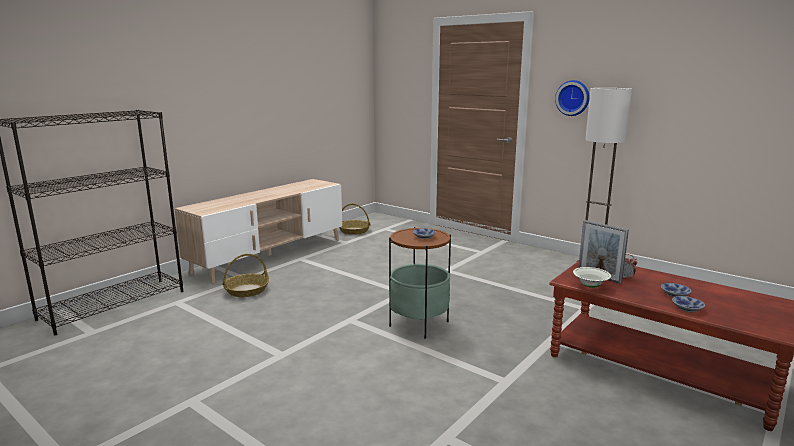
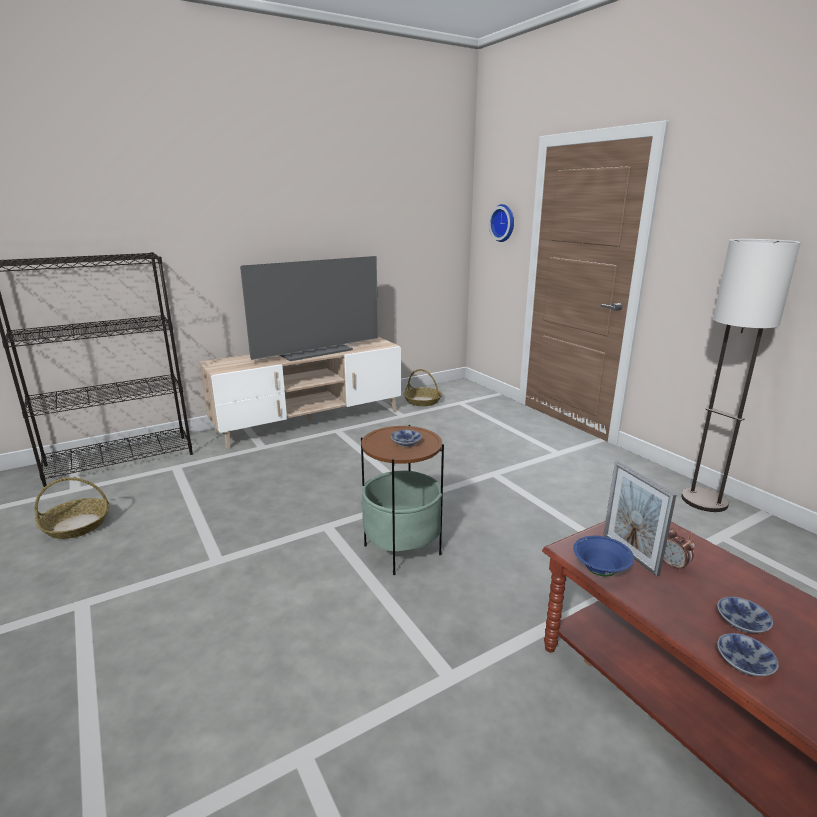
camera: 20 degrees right, 5 degrees up
basket [223,254,269,297] -> basket moved to [35,477,109,539]
wall clock [555,80,589,116] -> wall clock moved to [489,204,514,242]
white bowl [573,267,611,288] -> blue bowl [573,536,634,576]
none -> television [240,256,378,361]

